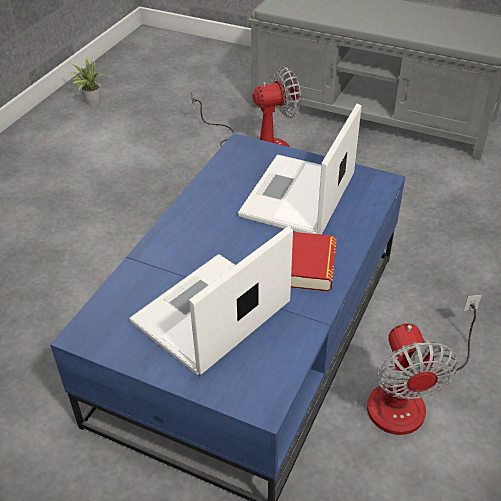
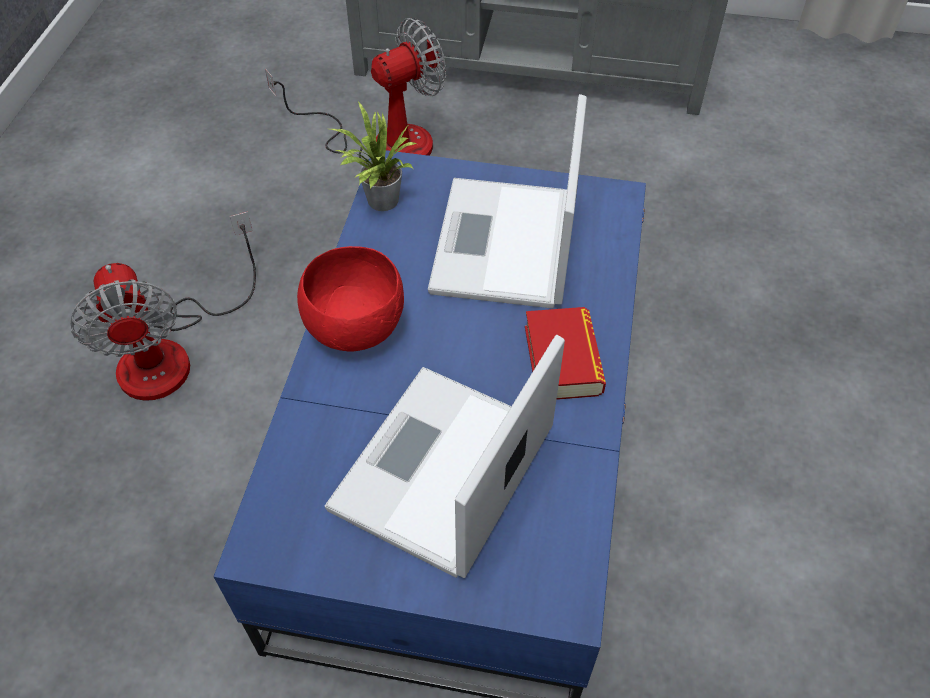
camera: 15 degrees left, 10 degrees up
potted plant [68,56,103,106] -> potted plant moved to [330,101,417,211]
fan [367,295,482,435] -> fan moved to [71,211,256,401]
none -> red bowl [297,246,404,352]

